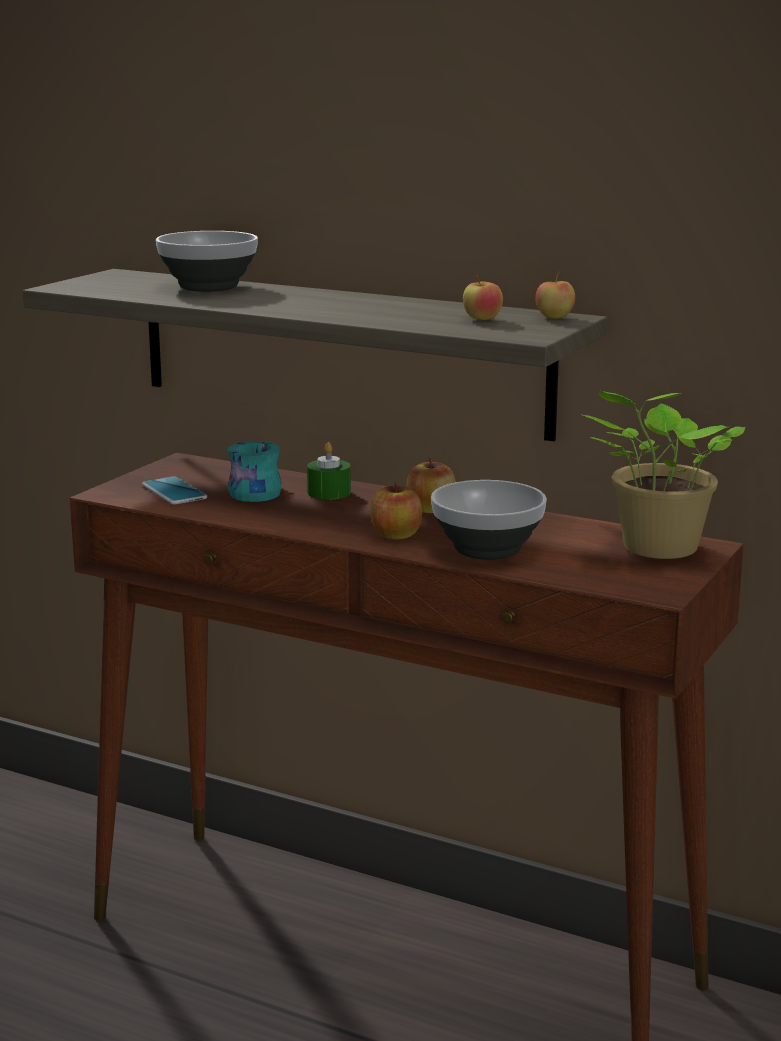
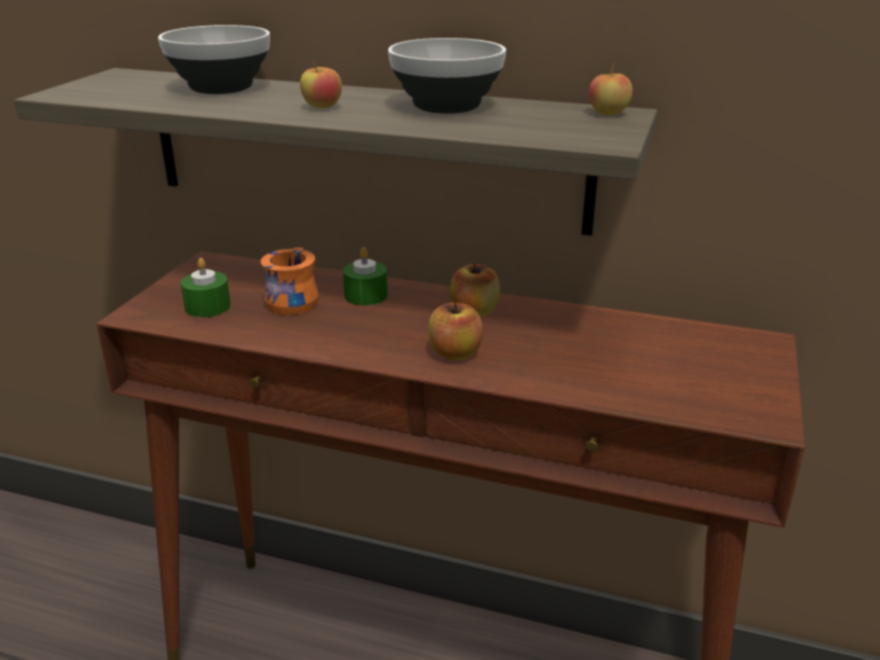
camera: 10 degrees left, 10 degrees up
phone [142,476,207,504] -> green candle [181,258,231,317]
turquoise mug [227,441,282,502] -> orange mug [261,247,319,315]
bowl [431,480,547,560] -> bowl moved to [388,38,506,114]
apple [463,274,503,320] -> apple moved to [300,59,342,108]
potted plant [583,391,746,559] -> none

